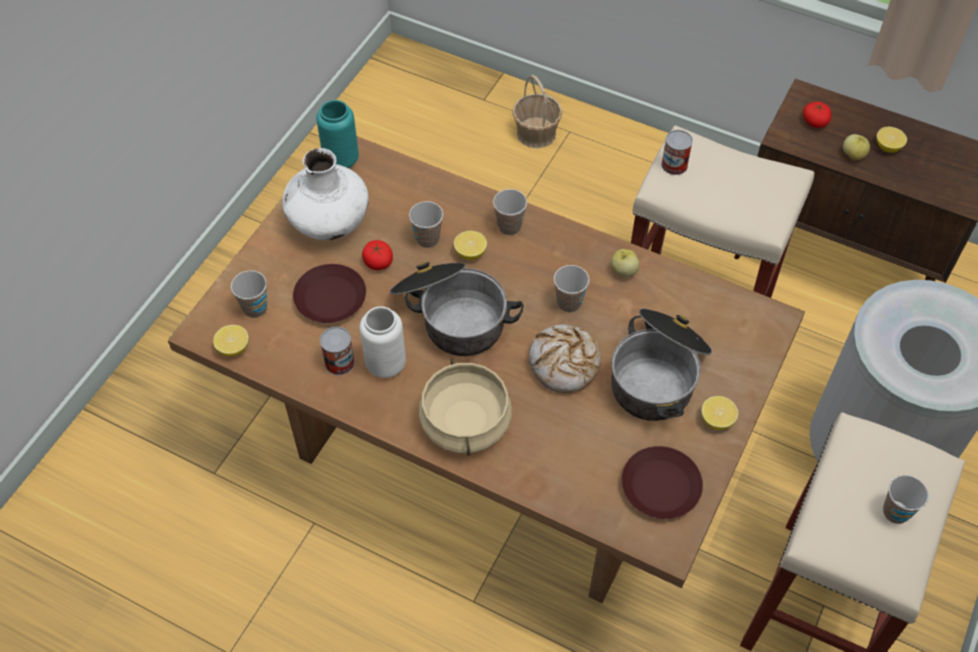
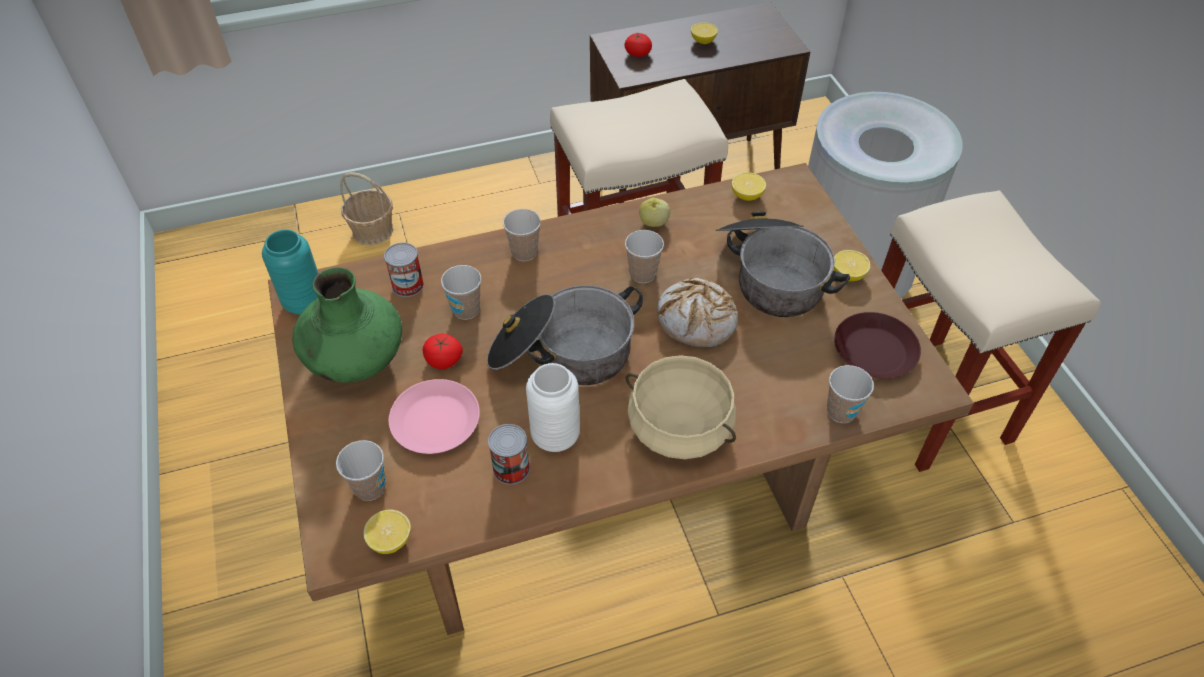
camera: 45 degrees left, 5 degrees down
white vase [282,148,369,240] -> green vase [292,267,402,382]
brown plate [293,264,366,323] -> pink plate [389,379,480,454]
lemon [454,231,487,260] -> lemon moved to [732,172,766,201]
can [661,130,693,175] -> can moved to [384,243,424,297]
apple [843,134,870,160] -> none
cup [883,475,929,524] -> cup moved to [827,365,874,423]

